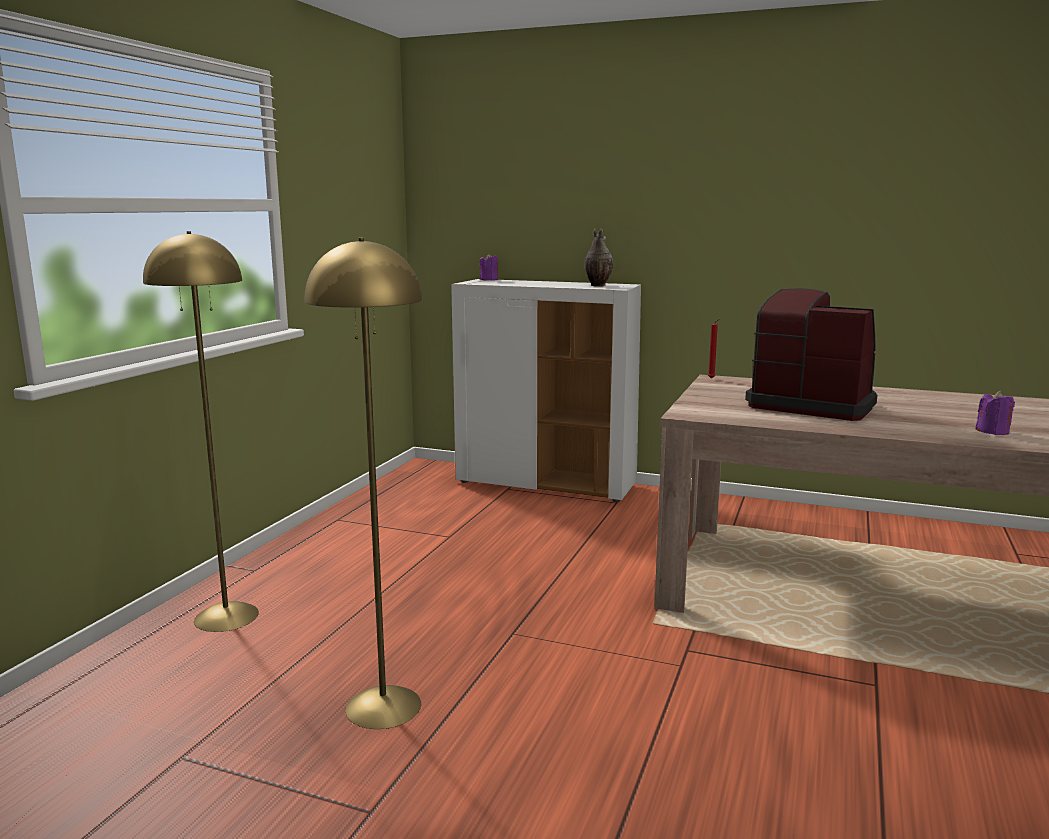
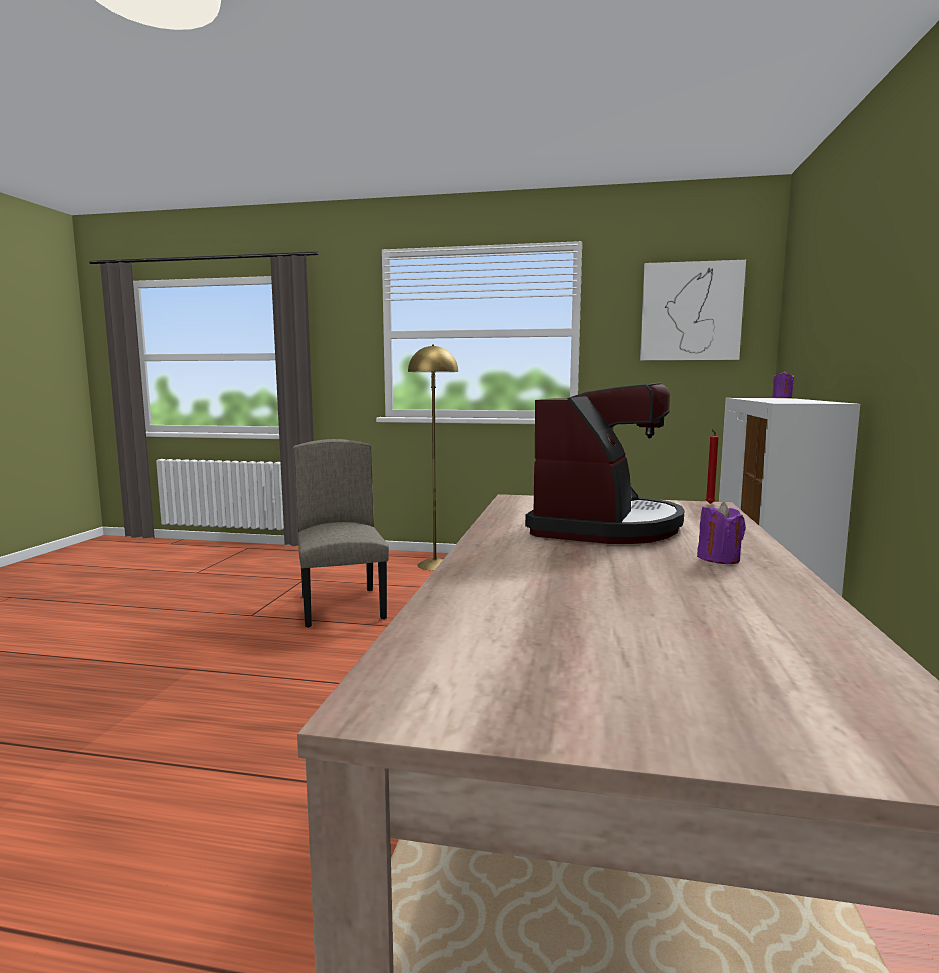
camera: 80 degrees right, 5 degrees down
yellow floor lamp [305,238,422,729] -> beige chair [293,439,389,627]
vase [585,228,613,286] -> none
purple candle [975,391,1015,435] -> purple candle moved to [697,502,746,564]
none -> picture [640,260,746,361]

